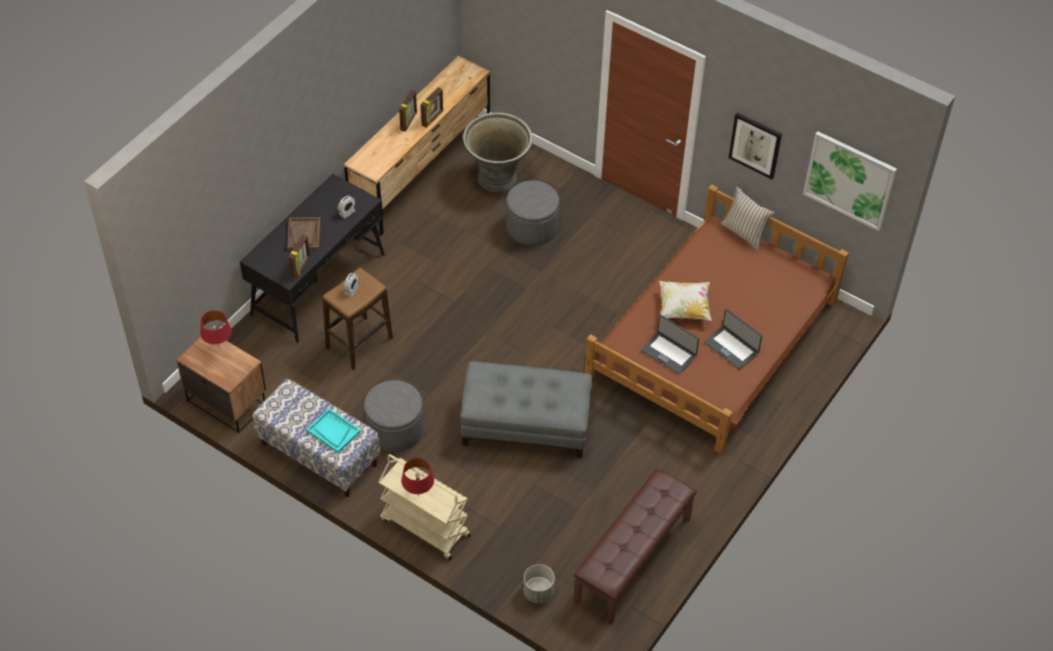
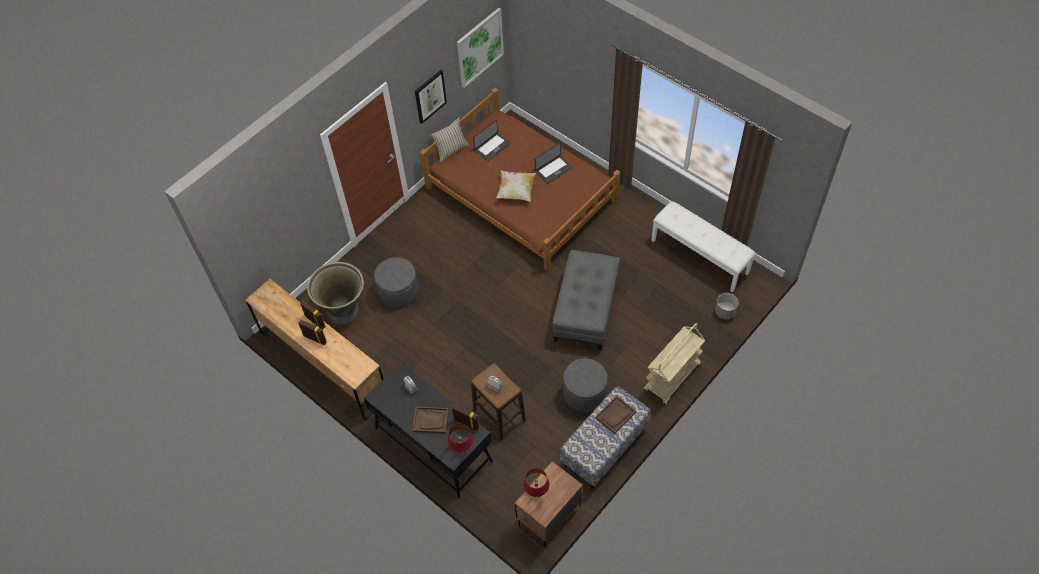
camera: 80 degrees left, 5 degrees up
turquoise tray [307,409,361,453] -> brown tray [595,396,636,434]
red table lamp [401,458,434,496] -> red table lamp moved to [448,424,473,452]
brown bench [574,469,697,625] -> white bench [651,201,756,293]
laptop [641,315,699,375] -> laptop moved to [473,120,511,161]

